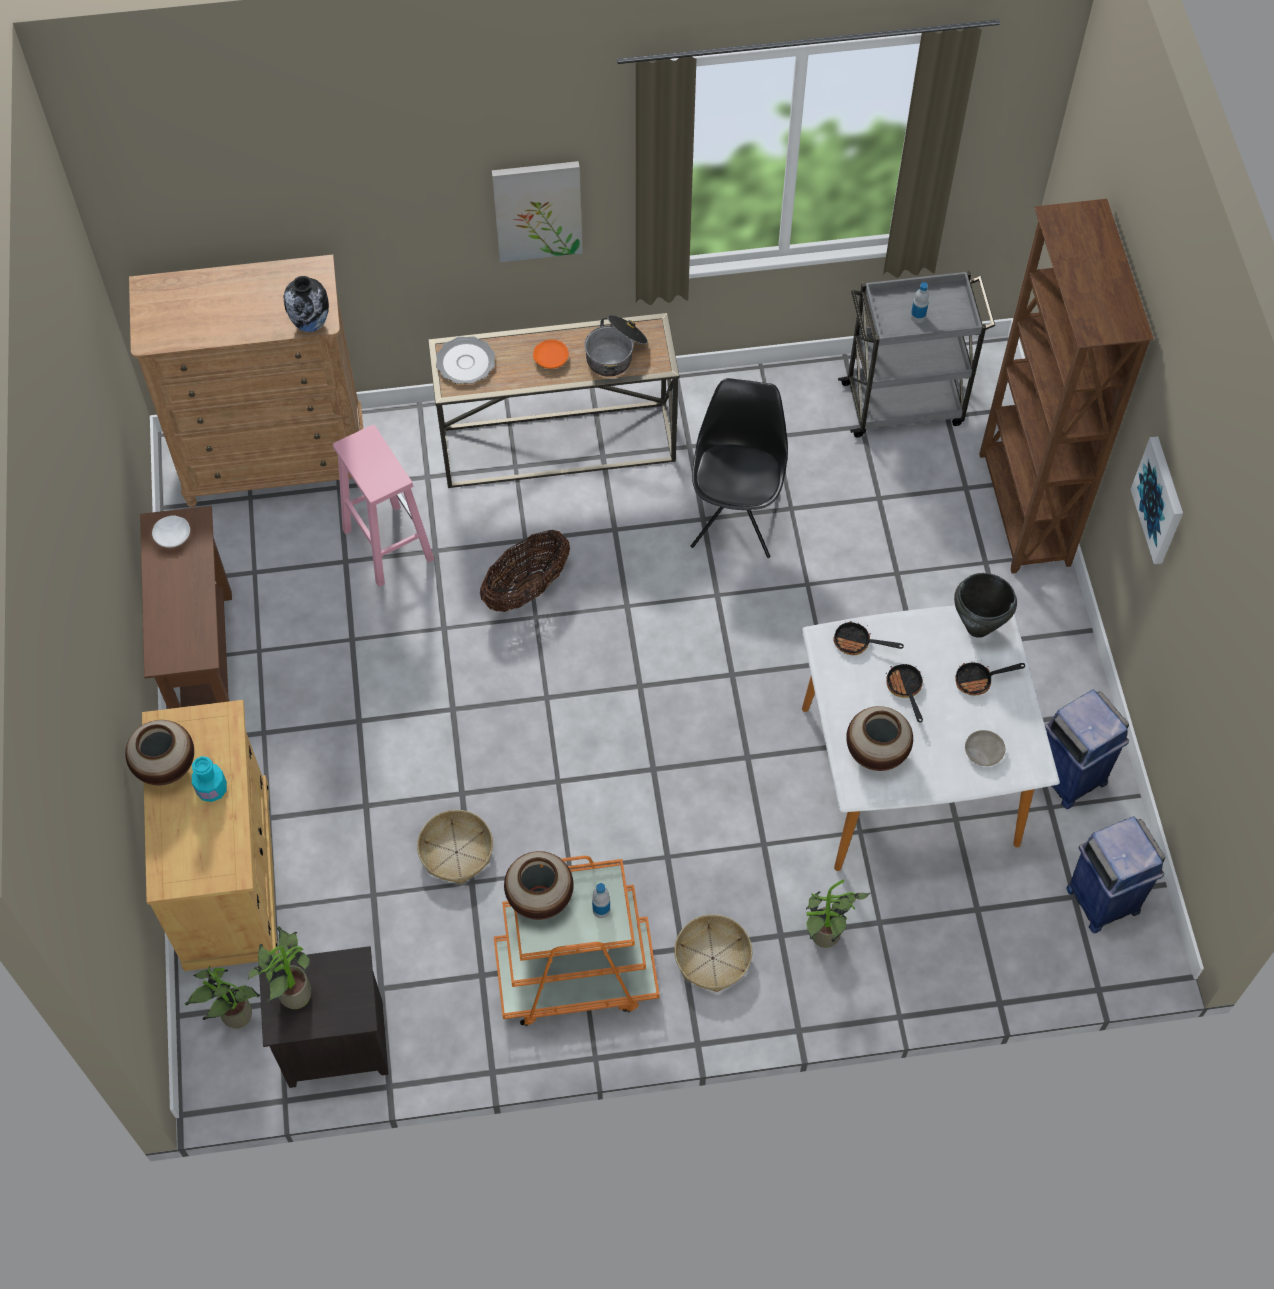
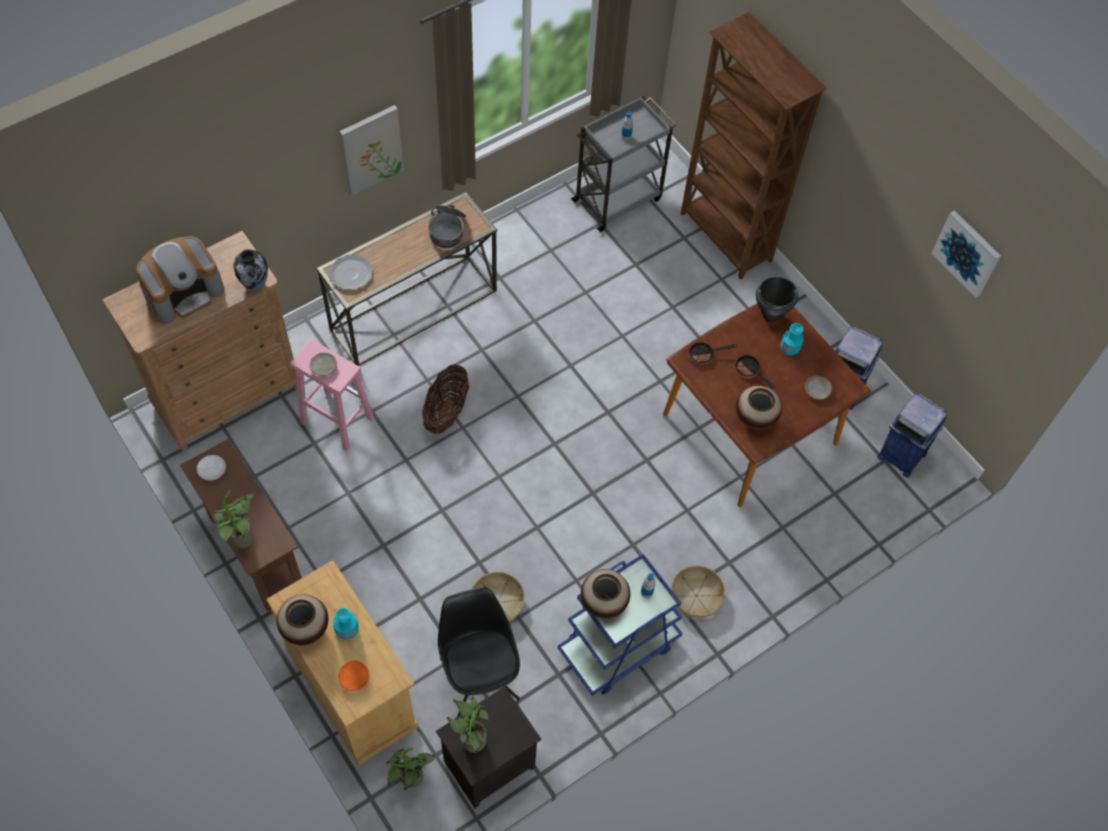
camera: 30 degrees left, 0 degrees up
orange cart [494,856,659,1026] -> blue cart [558,554,683,696]
orange plate [533,340,569,369] -> orange plate moved to [338,661,369,691]
black chair [691,378,788,558] -> black chair moved to [438,587,520,717]
white dining table [802,606,1060,871] -> brown dining table [663,304,871,507]
potted plant [806,880,870,948] -> potted plant moved to [213,490,255,548]
frying pan [955,661,1025,696] -> turquoise bottle [780,323,804,355]
picture [1130,436,1183,564] -> picture moved to [932,210,1001,297]
none -> coffee machine [136,236,224,324]
none -> beige plate [310,353,337,376]

